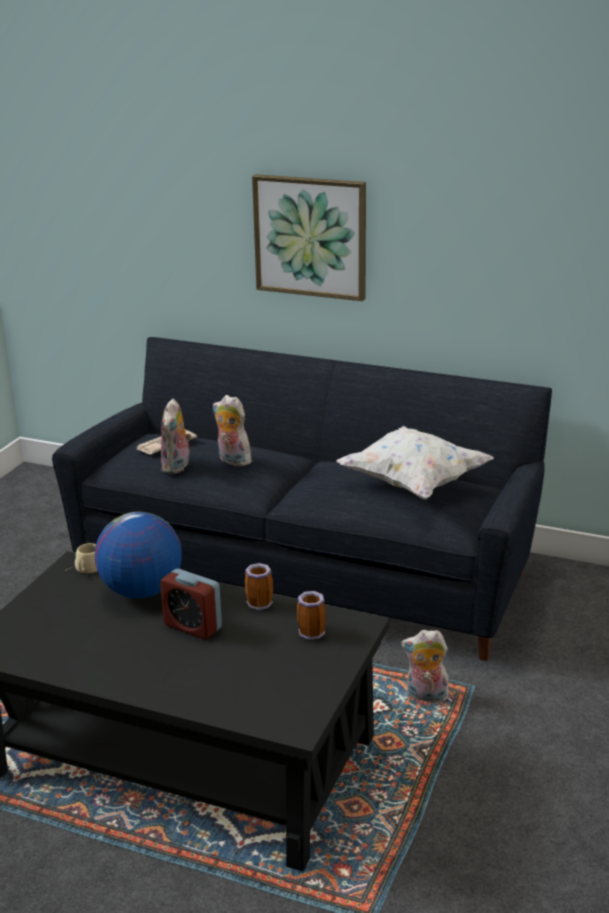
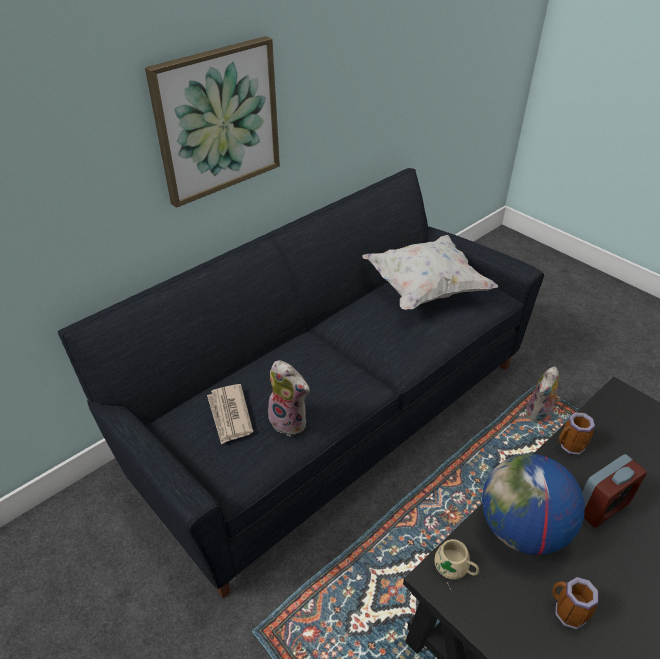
camera: 65 degrees left, 15 degrees up
plush toy [213,395,251,466] -> none
mug [297,591,326,640] -> mug moved to [552,577,599,629]

